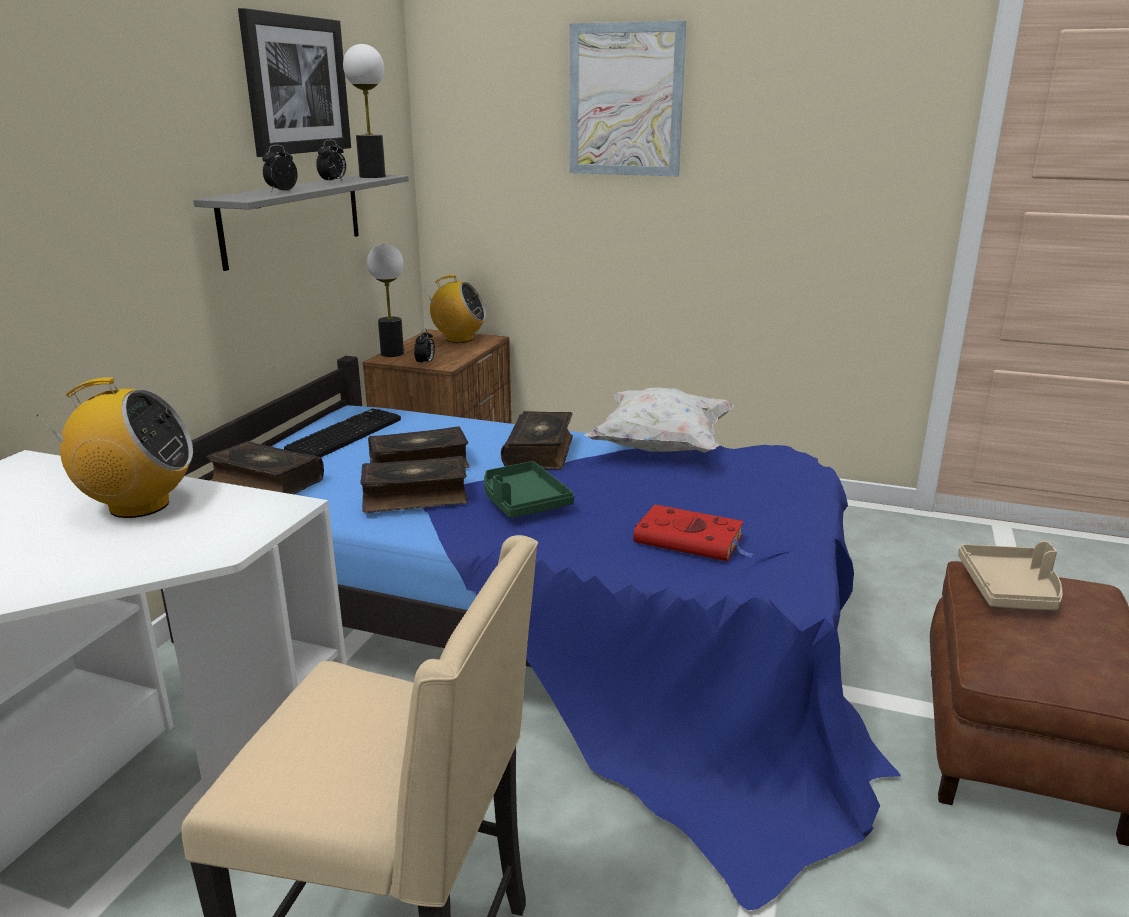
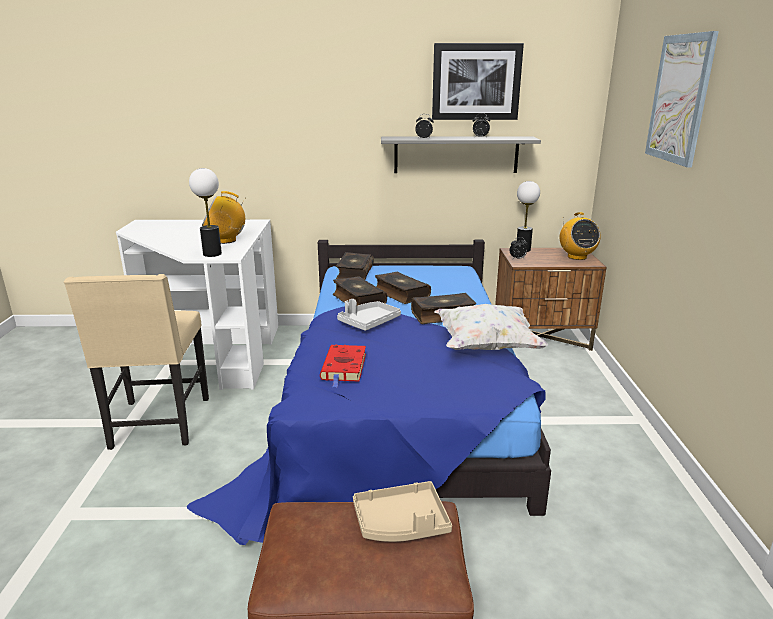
camera: 70 degrees right, 0 degrees up
radio [37,377,193,518] -> radio turned 105 degrees clockwise [202,191,246,244]
keyboard [284,409,401,458] -> none
table lamp [343,44,386,178] -> table lamp moved to [189,168,222,257]
green tray [484,461,574,518] -> grey tray [337,299,401,331]

